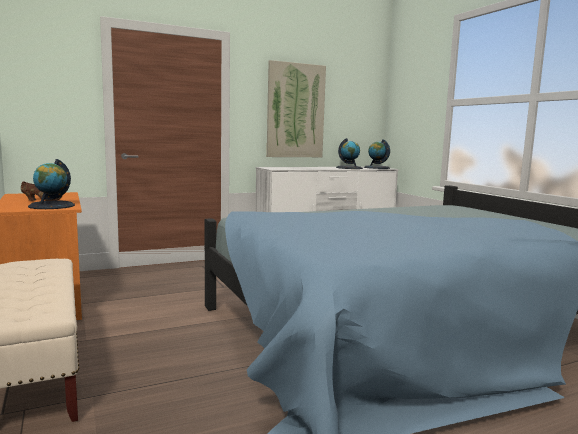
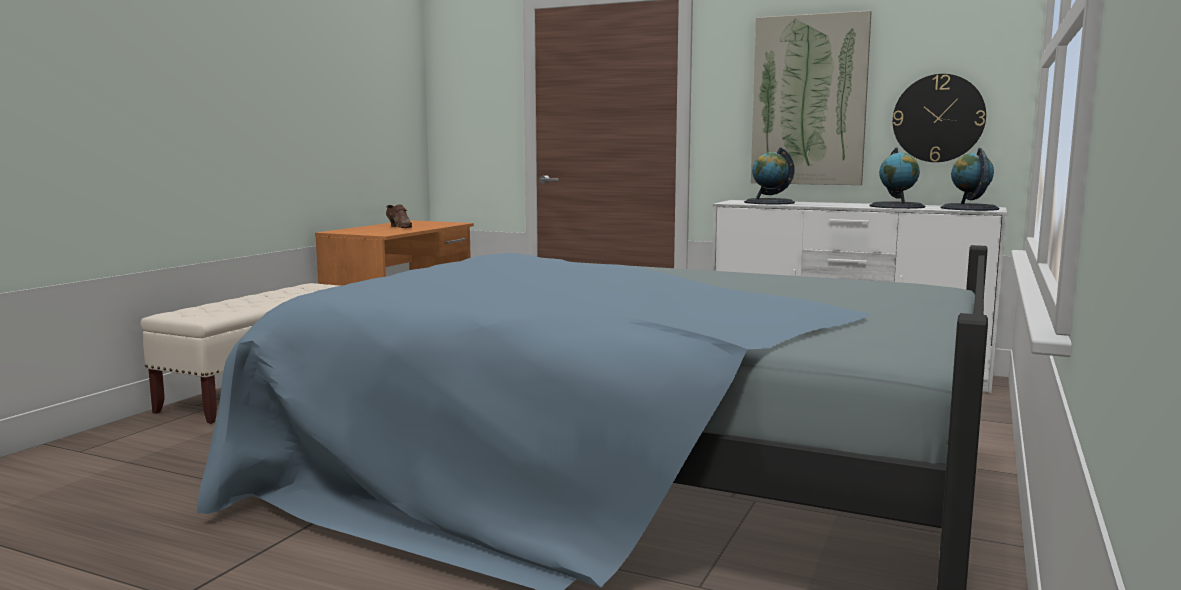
camera: 50 degrees right, 0 degrees up
globe [28,159,75,209] -> globe moved to [744,147,795,204]
none -> wall clock [893,74,986,162]

